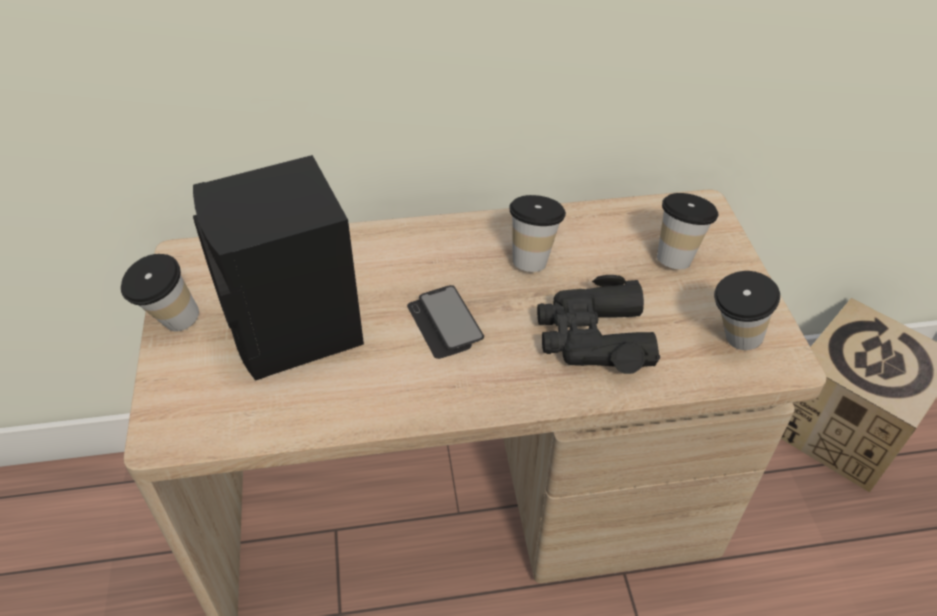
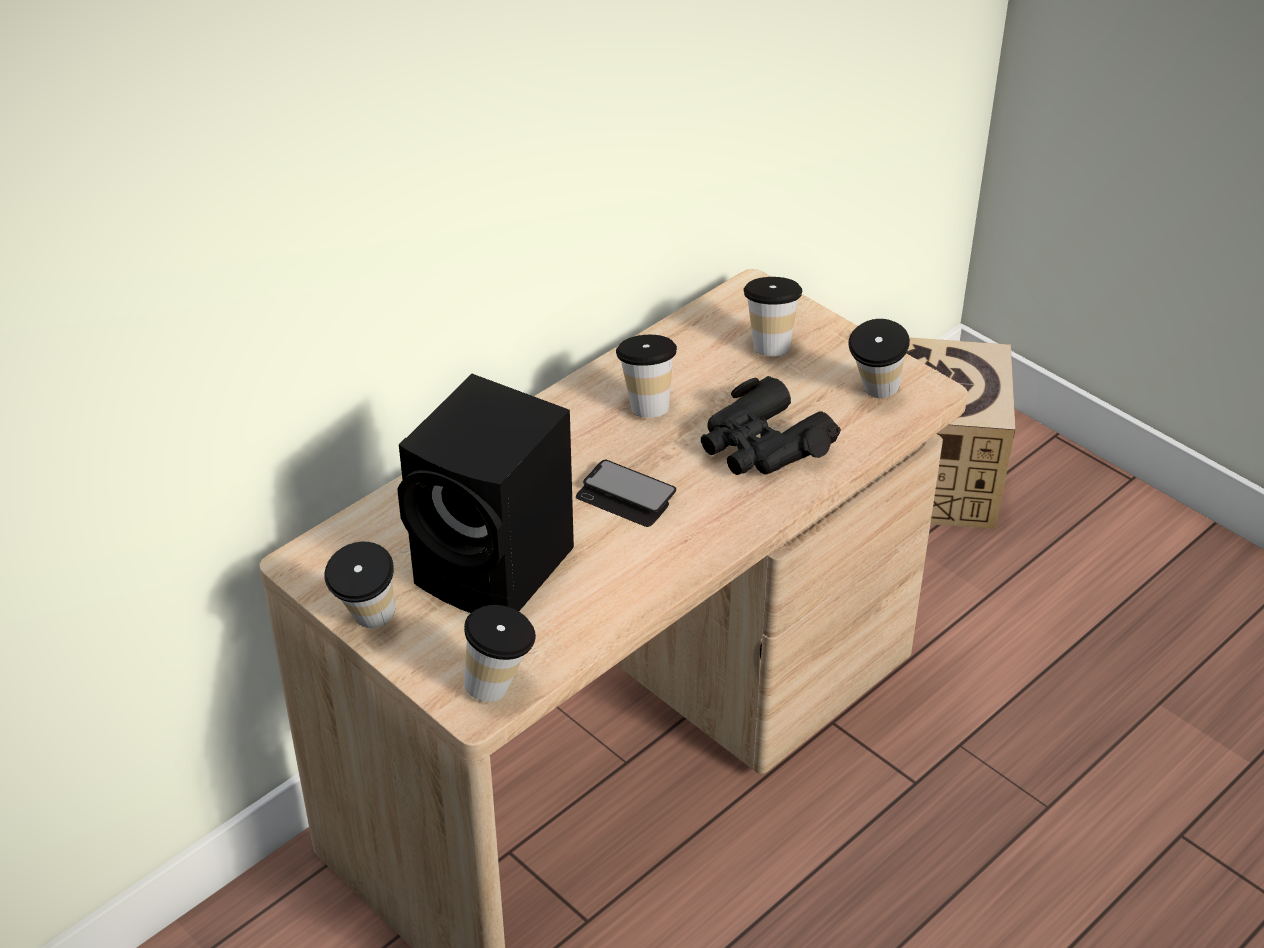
camera: 35 degrees left, 5 degrees down
none -> cup [464,605,536,702]

